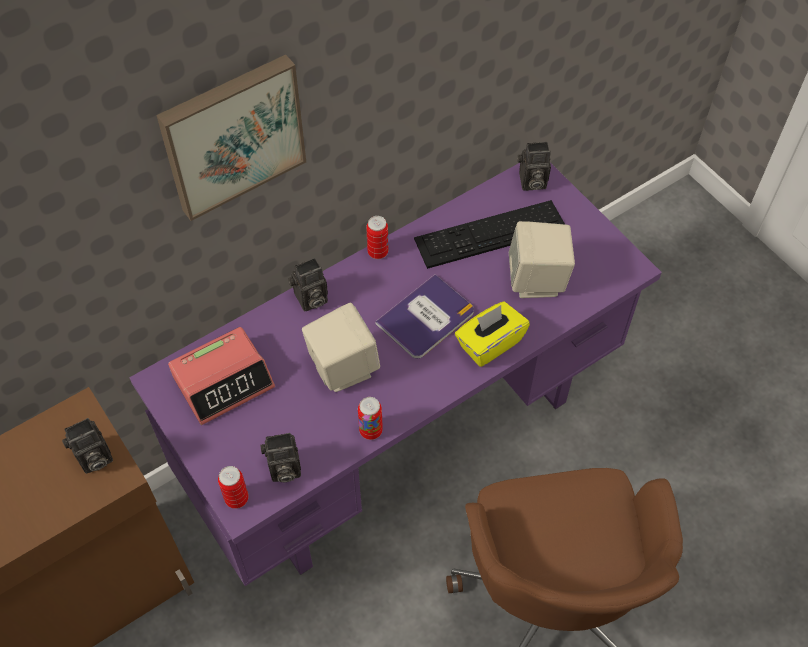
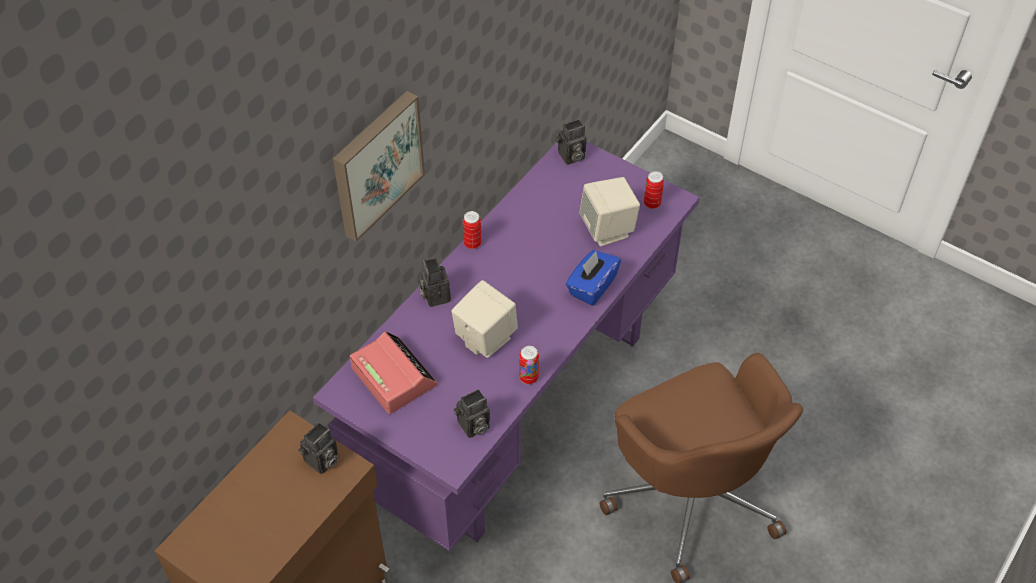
camera: 20 degrees left, 5 degrees down
alarm clock [168,327,275,425] -> alarm clock turned 75 degrees counterclockwise [350,331,438,414]
can [218,466,249,509] -> can moved to [644,171,664,209]
camera [288,258,328,311] -> camera turned 120 degrees clockwise [419,258,451,307]
book [375,274,474,359] -> none
keyboard [414,200,565,269] -> none
yellow tissue box [455,302,530,367] -> blue tissue box [566,250,621,306]

